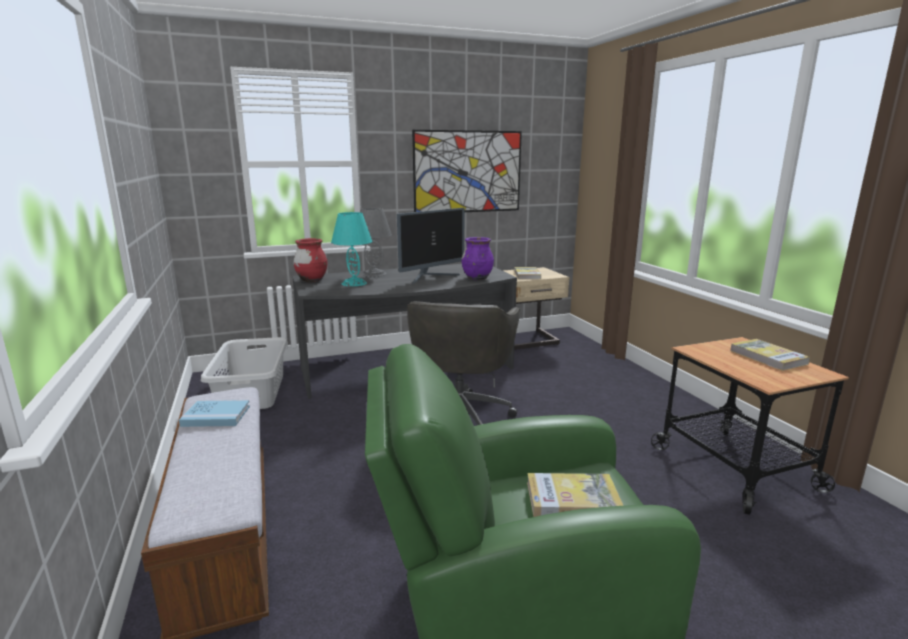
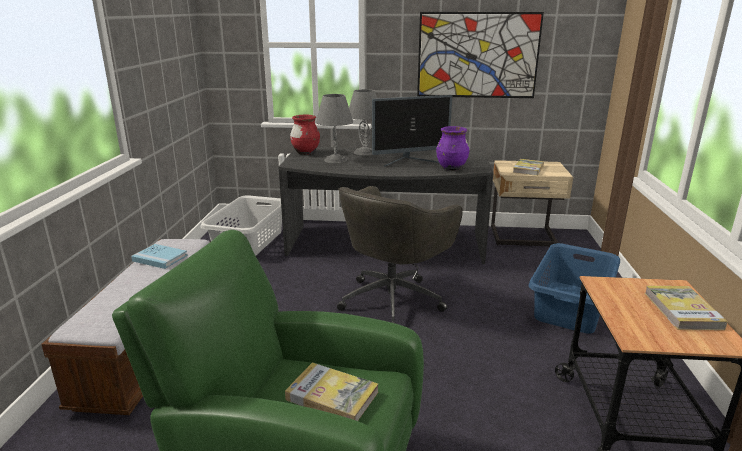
camera: 25 degrees right, 5 degrees up
turquoise table lamp [331,212,372,287] -> grey table lamp [316,94,353,163]
none -> blue laundry basket [529,243,620,334]

